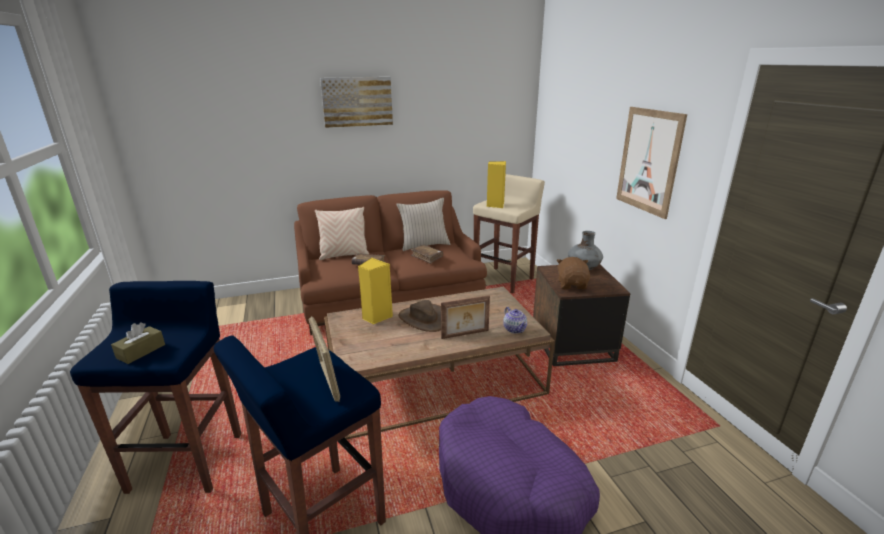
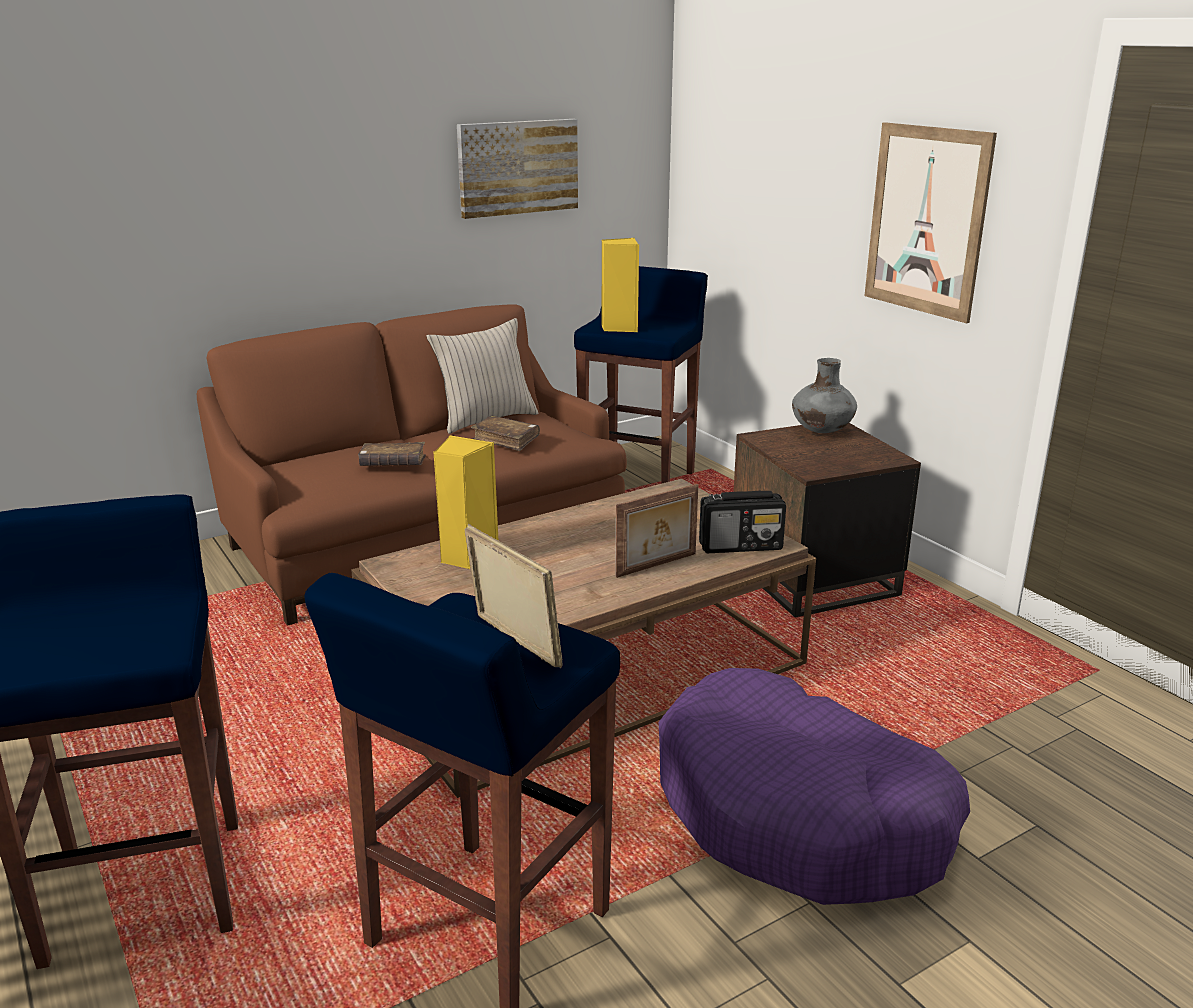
camera: 15 degrees left, 0 degrees up
brown tissue box [111,323,165,364] -> none
beige pillow [315,207,369,260] -> none
picture [320,77,393,128] -> picture moved to [457,119,578,219]
brown hat [399,300,441,332] -> none
beige stool [473,174,545,294] -> blue stool [574,266,708,484]
teapot [503,307,527,334] -> radio [699,491,786,553]
brown plush toy [556,257,590,290] -> none

